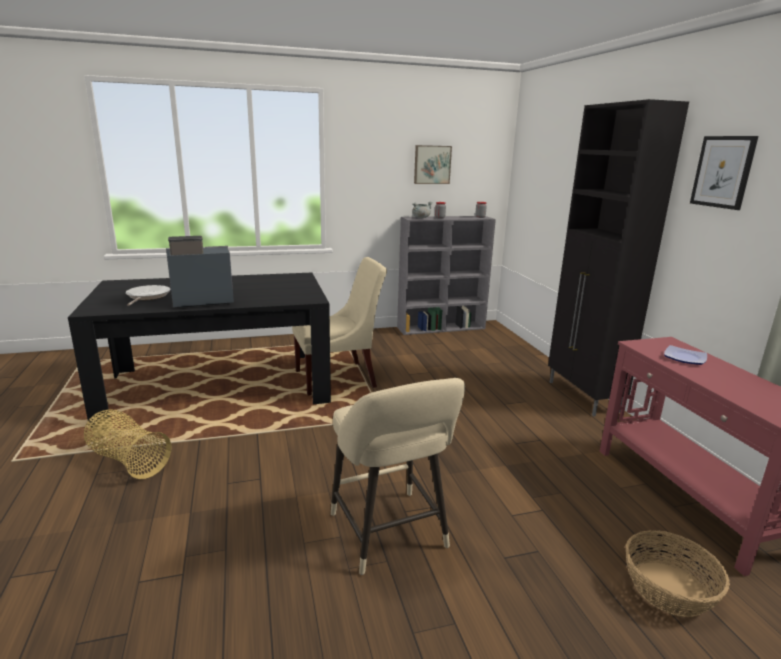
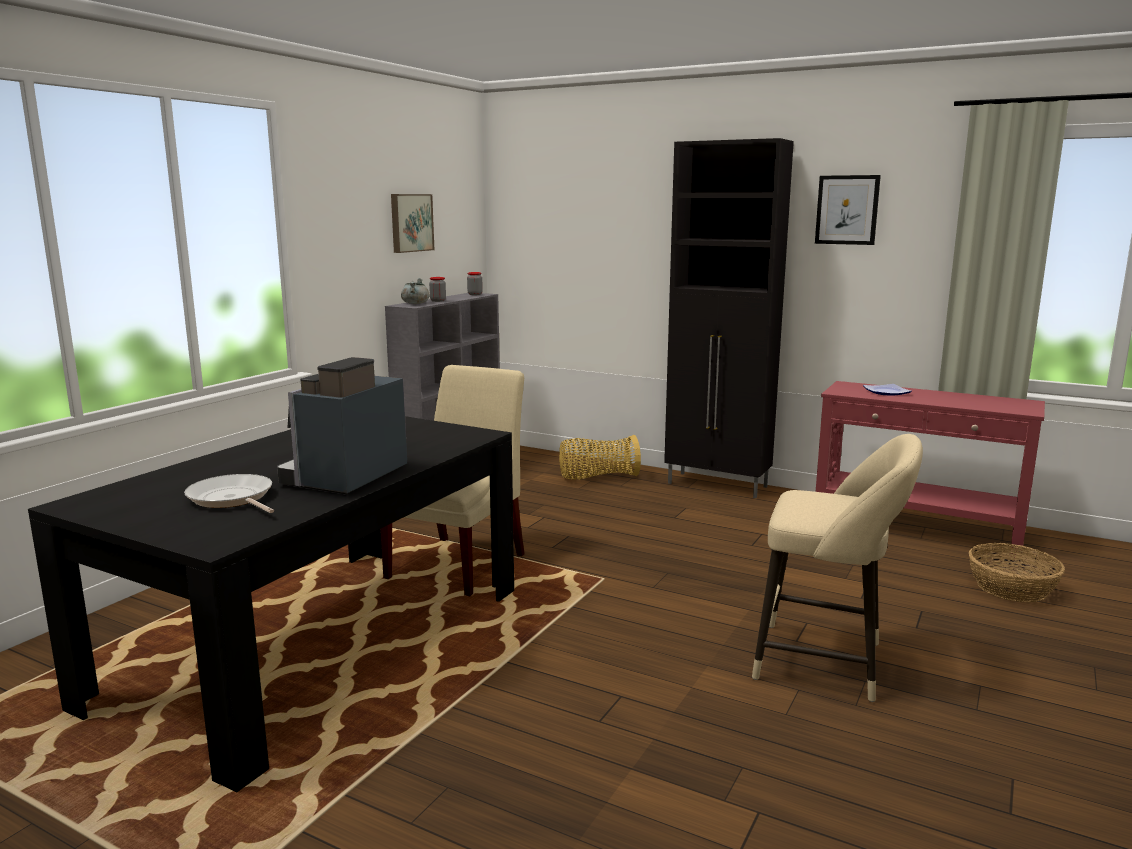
camera: 45 degrees left, 5 degrees down
basket [84,409,171,479] -> basket moved to [559,435,641,480]

